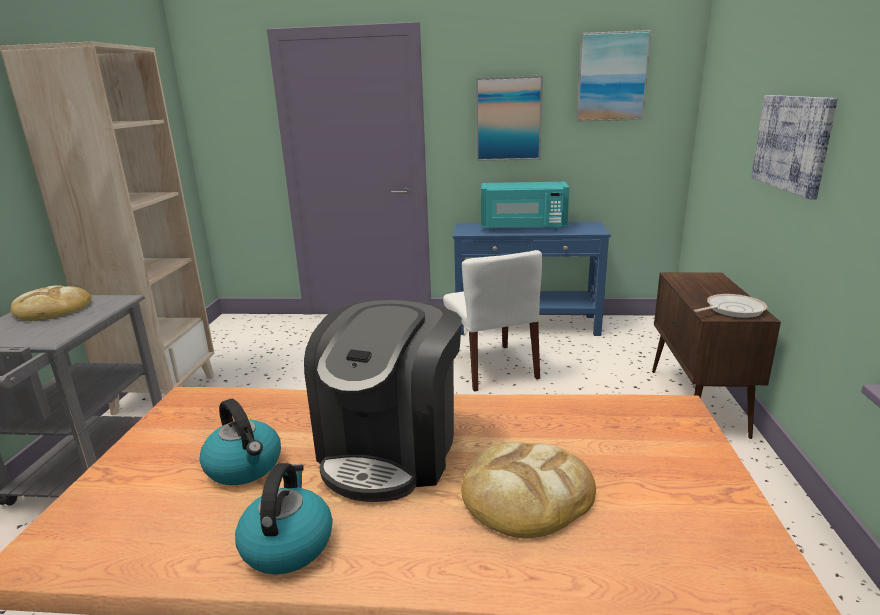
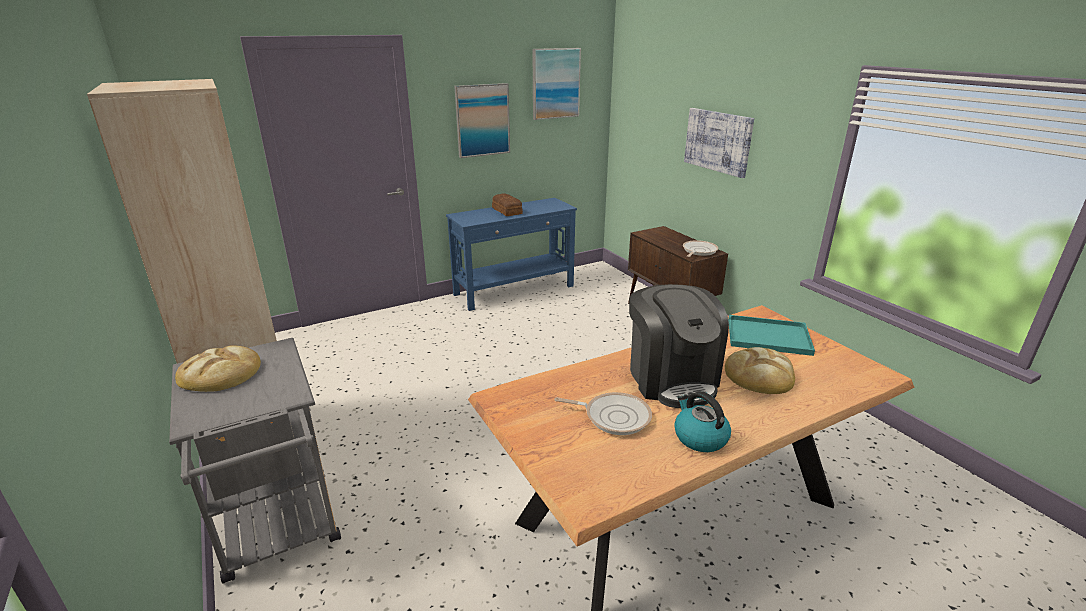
camera: 35 degrees left, 5 degrees up
kettle [199,399,281,485] -> frying pan [554,392,652,435]
white chair [443,250,542,392] -> none
turquoise microwave [481,182,569,230] -> bread [492,193,523,216]
none -> turquoise tray [728,315,815,356]

